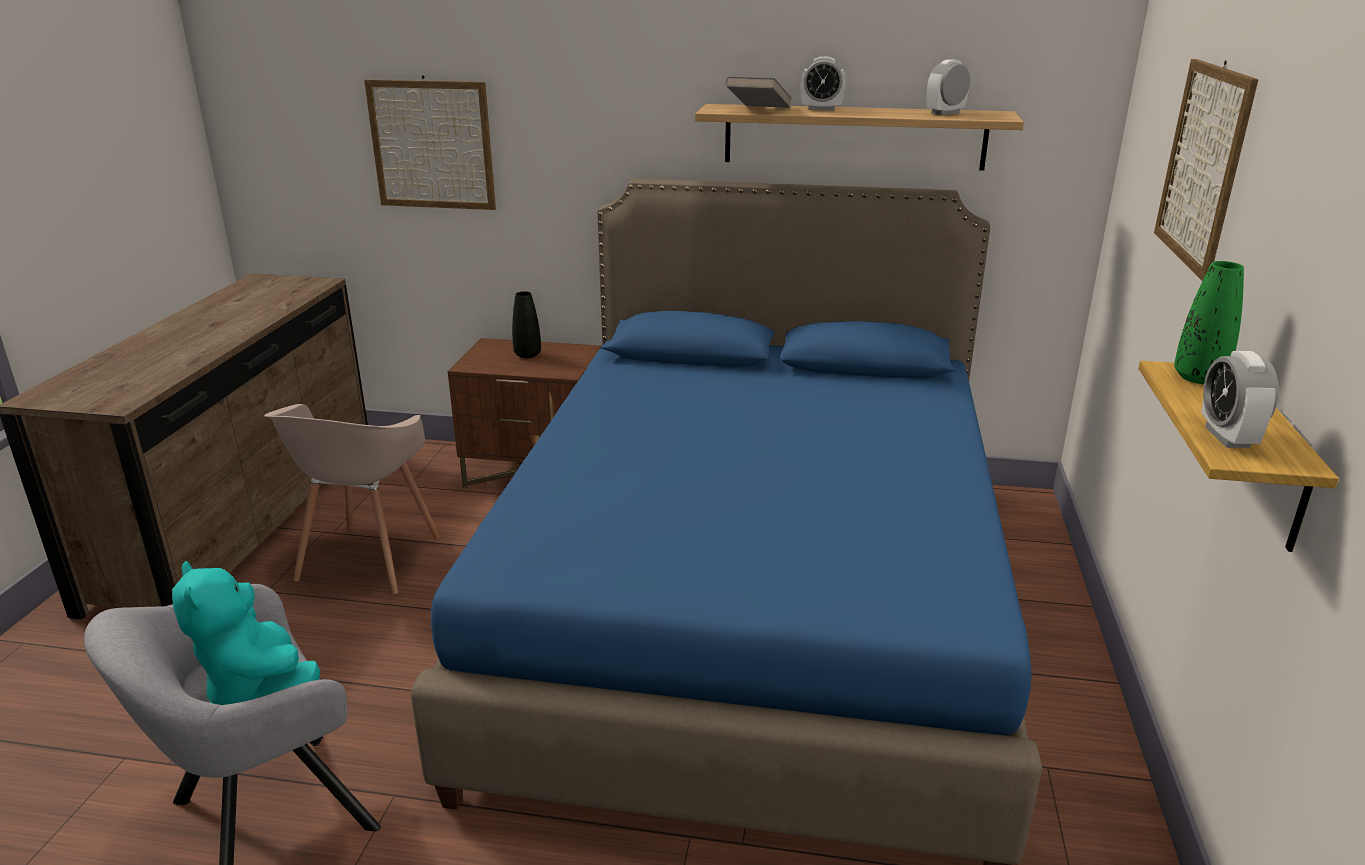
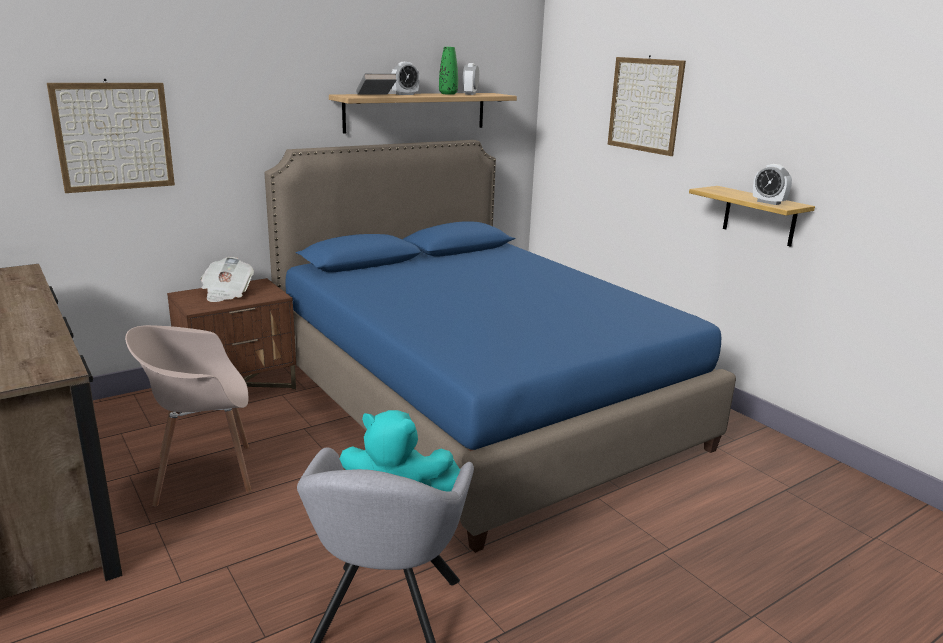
camera: 45 degrees left, 5 degrees down
beige chair [264,404,440,594] -> beige chair turned 105 degrees clockwise [125,325,251,507]
black vase [512,291,541,358] -> newspaper [201,257,254,302]
green vase [1174,261,1244,384] -> green vase moved to [439,47,458,95]

